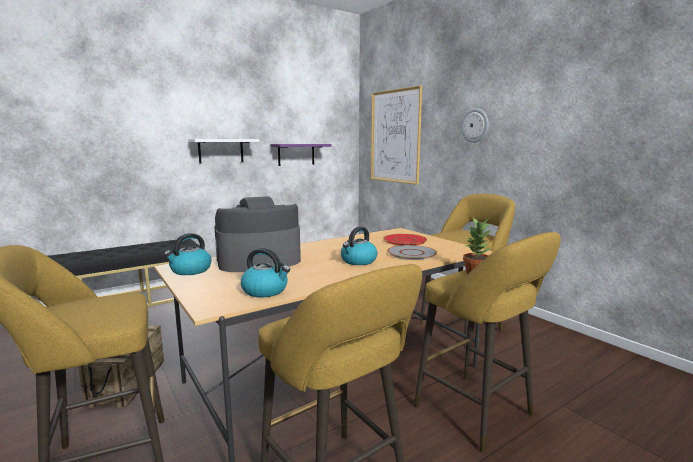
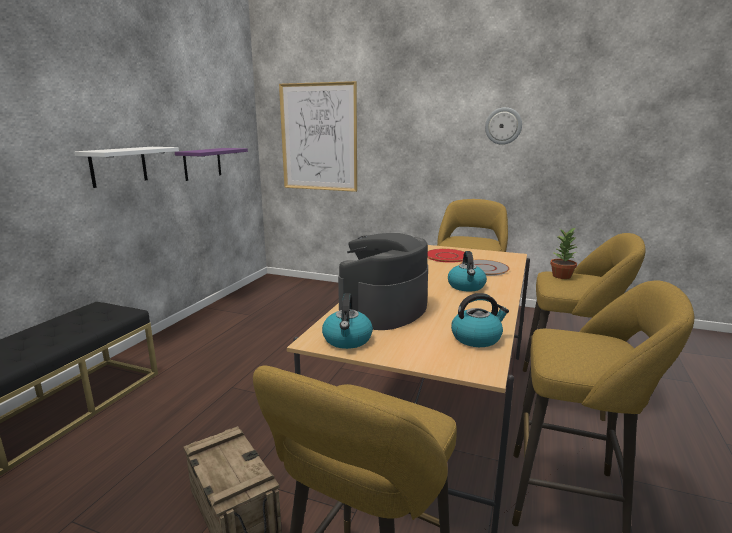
camera: 35 degrees left, 5 degrees up
wall clock [461,108,488,143] -> wall clock moved to [485,107,522,145]

